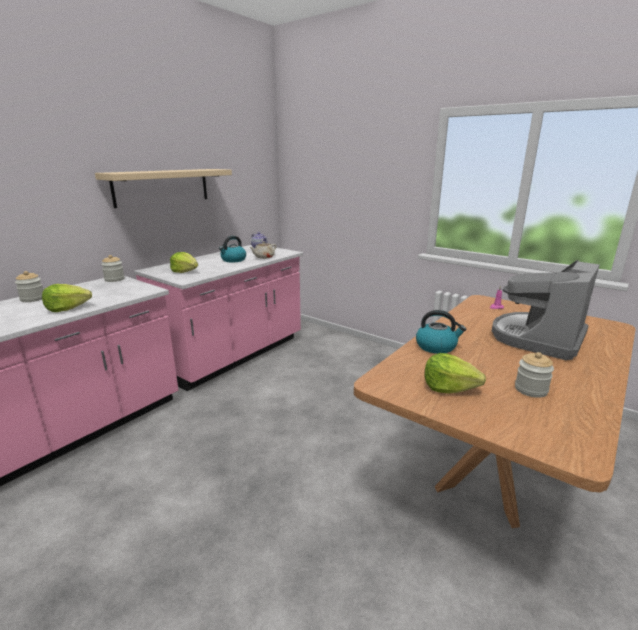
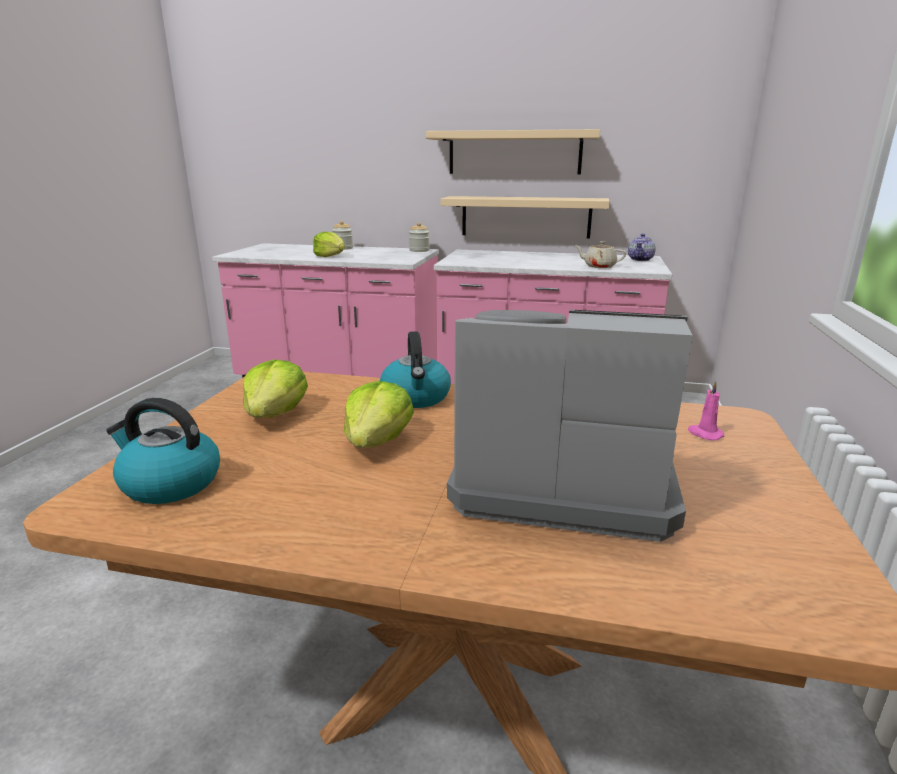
camera: 65 degrees right, 0 degrees up
lettuce [170,252,198,273] -> lettuce moved to [344,381,414,447]
kettle [219,236,246,262] -> kettle moved to [106,398,220,504]
jar [515,352,554,398] -> none
none -> beige shelf [440,196,610,239]

